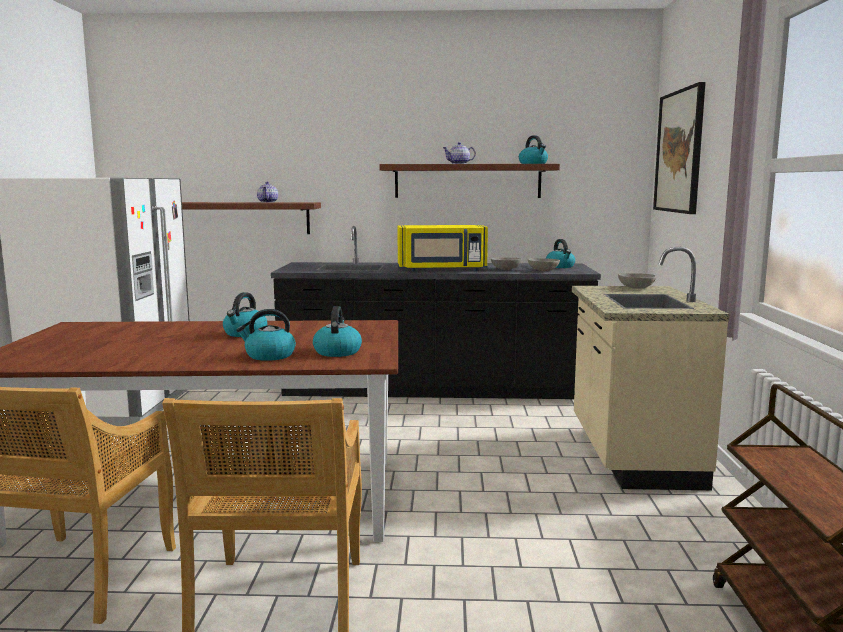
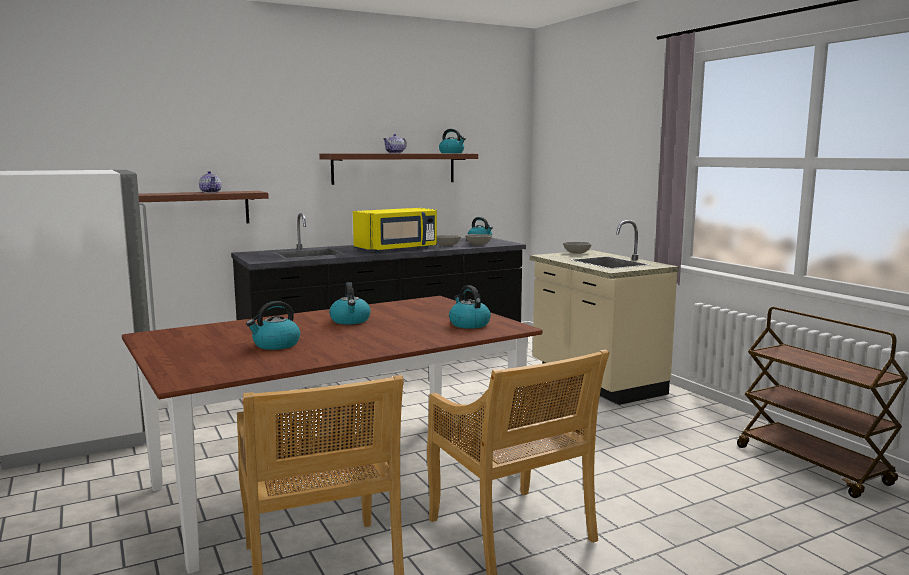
camera: 30 degrees left, 0 degrees up
kettle [236,309,296,361] -> kettle moved to [246,301,300,350]
picture [653,82,706,214] -> none

